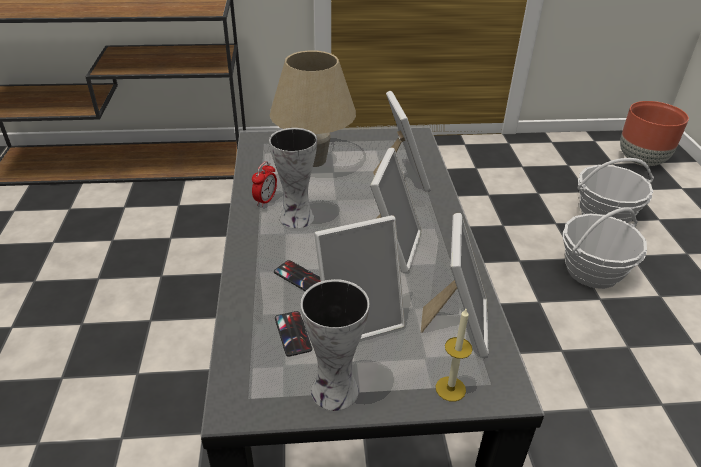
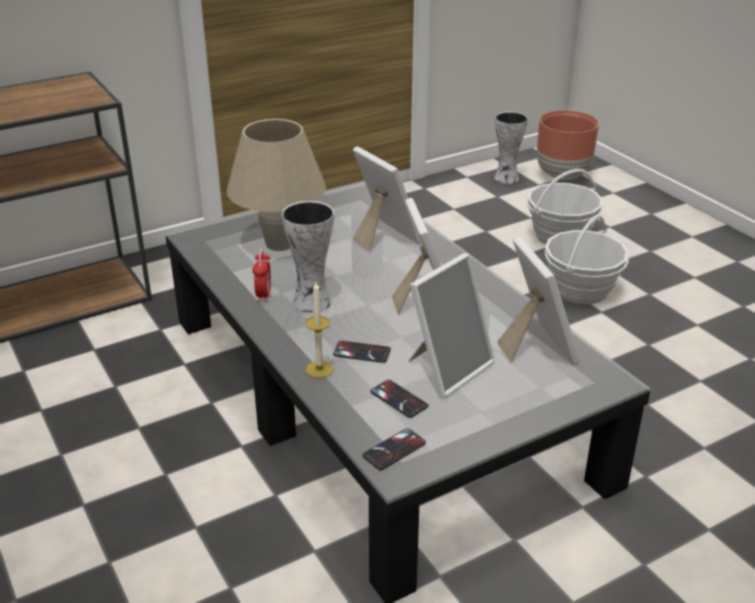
camera: 25 degrees left, 5 degrees down
vase [301,279,369,411] -> vase moved to [494,111,528,184]
candle [436,309,473,402] -> candle moved to [306,282,333,378]
none -> phone [362,428,426,470]

